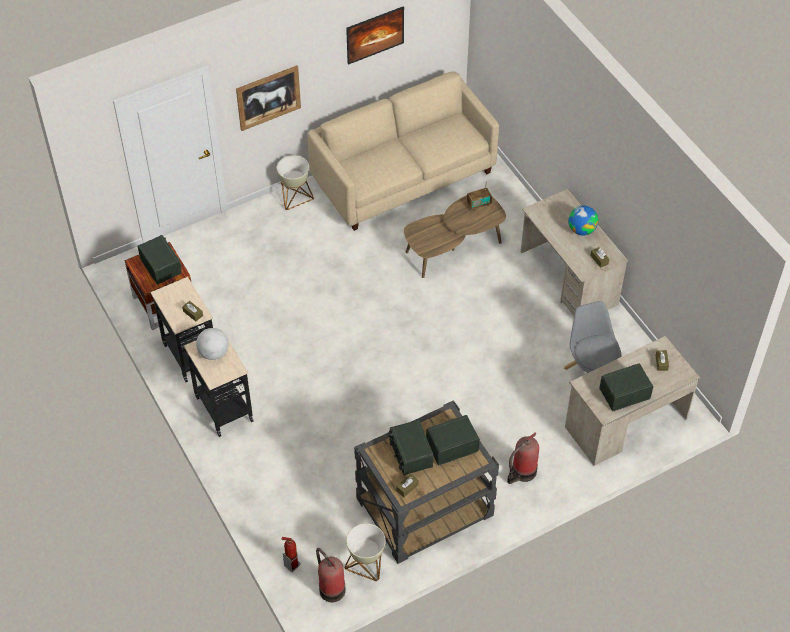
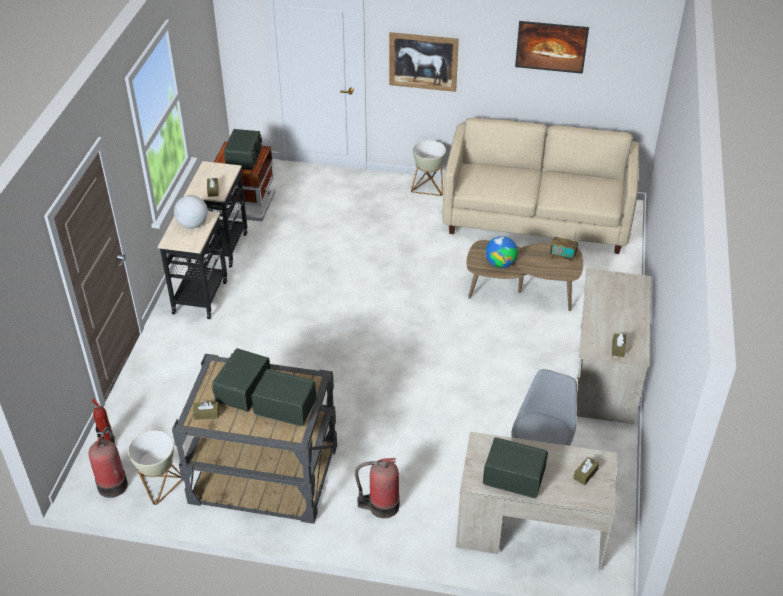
camera: 40 degrees right, 10 degrees down
globe [568,206,598,236] -> globe moved to [485,236,518,268]

